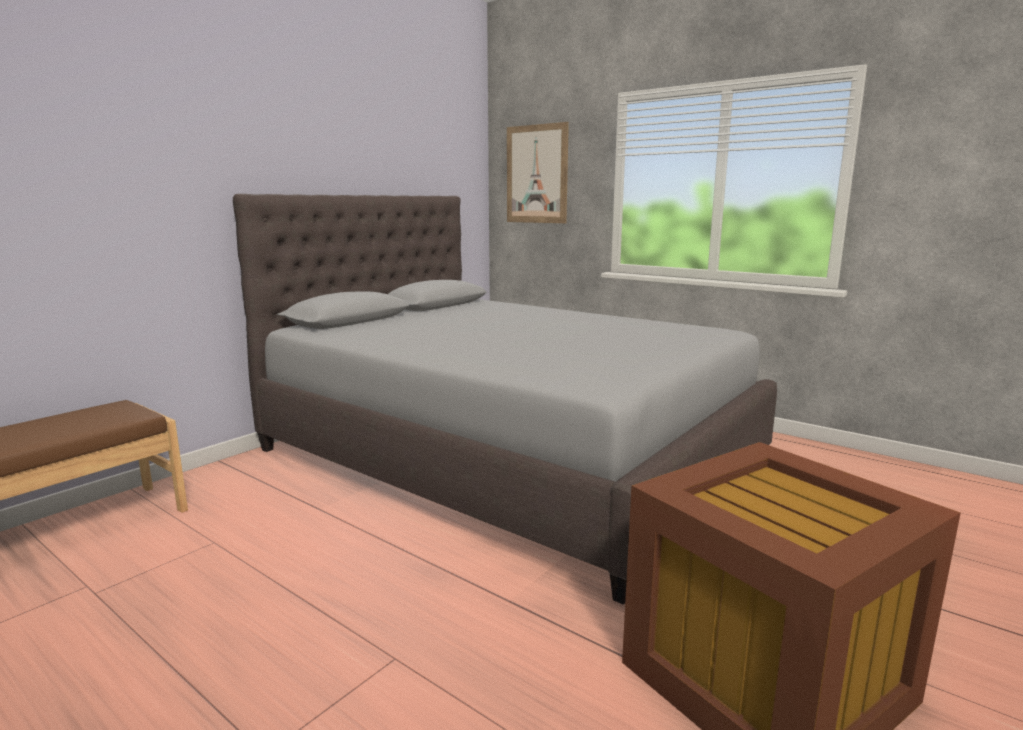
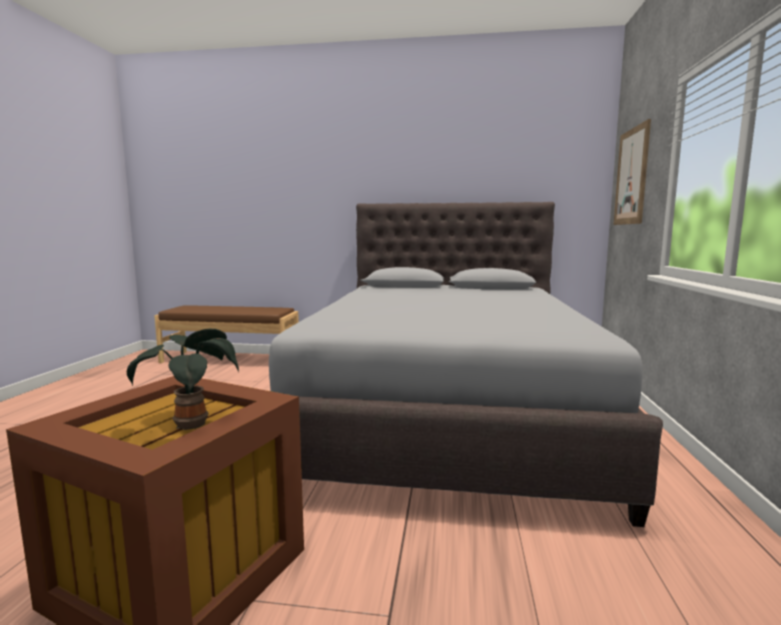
camera: 60 degrees right, 5 degrees down
none -> potted plant [127,329,239,430]

